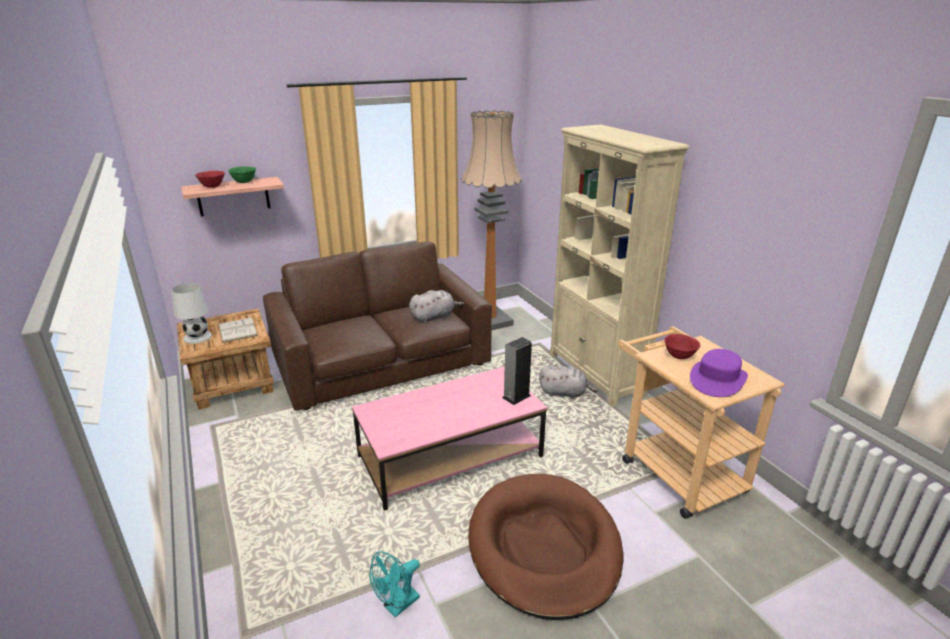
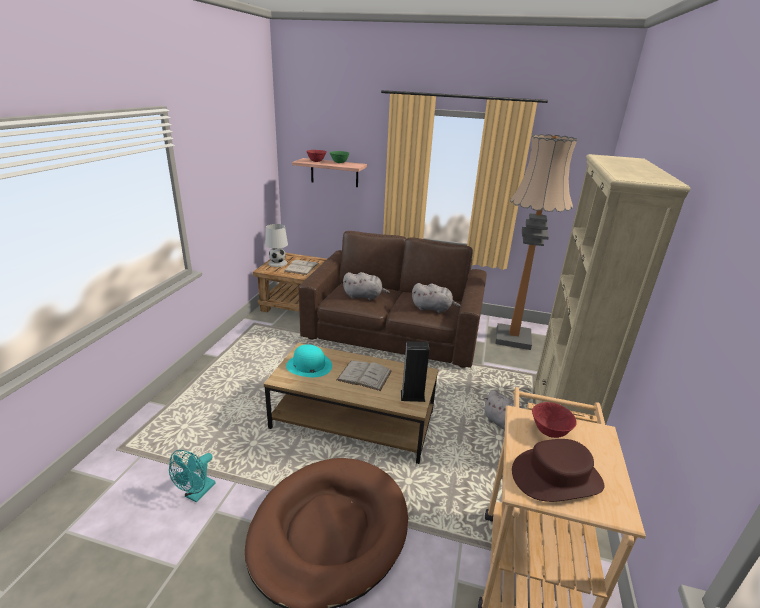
camera: 40 degrees right, 0 degrees up
pink coffee table [352,367,547,511] -> brown coffee table [264,343,438,464]
turquoise fan [369,551,420,617] -> turquoise fan turned 60 degrees counterclockwise [169,450,216,502]
purple hat [690,349,748,397] -> brown hat [512,439,605,502]
none -> turquoise hat [286,344,332,377]
none -> white book [337,360,392,391]
none -> grey plush toy [343,272,390,300]

